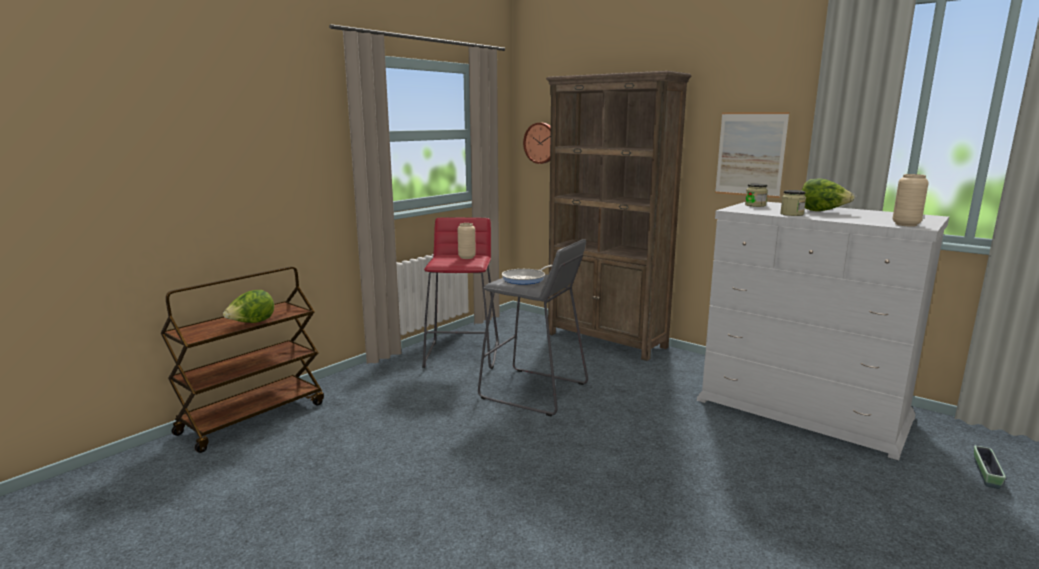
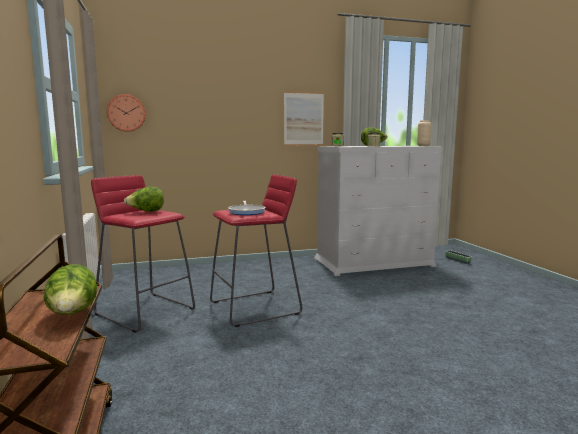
camera: 55 degrees left, 5 degrees down
beige vase [458,223,476,259] -> lettuce [124,186,164,212]
grey stool [478,239,588,416] -> red stool [210,175,302,327]
brown bookcase [546,71,691,361] -> none

